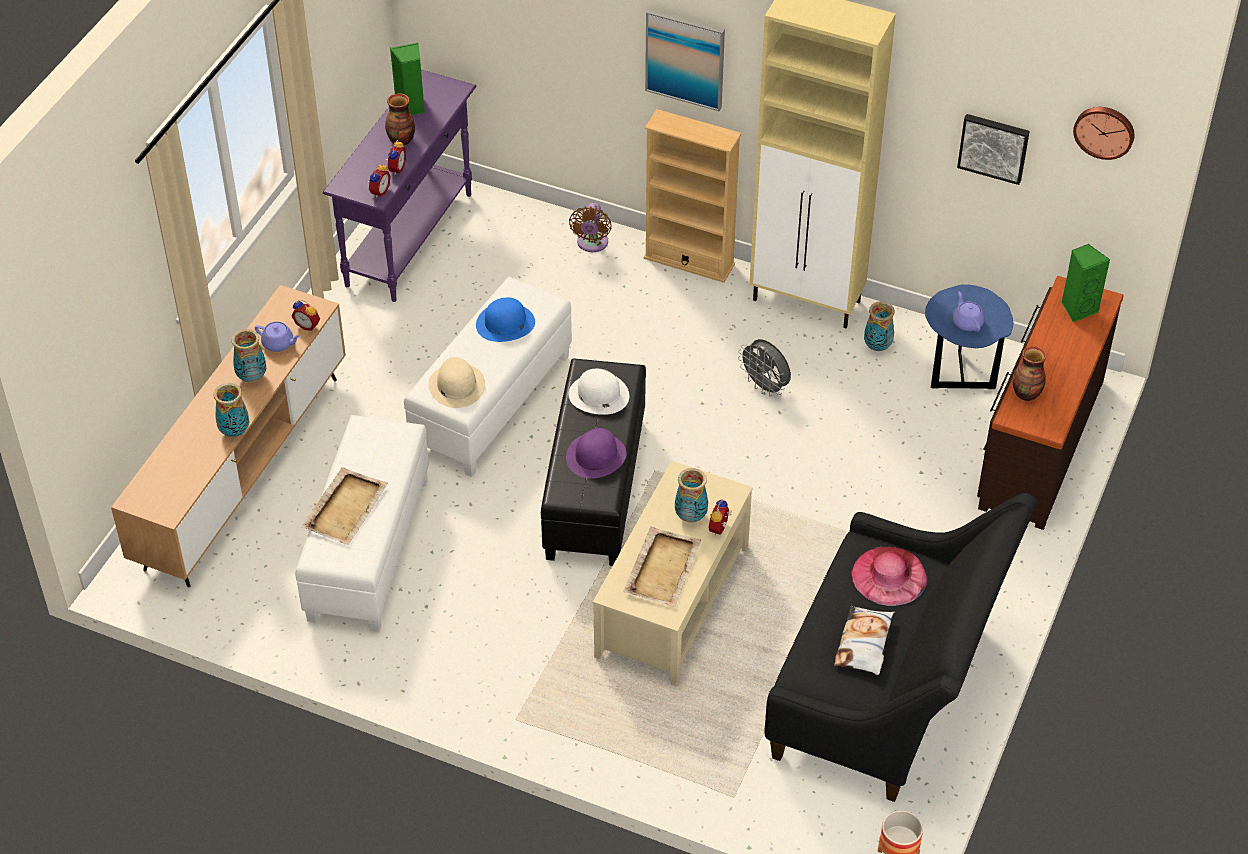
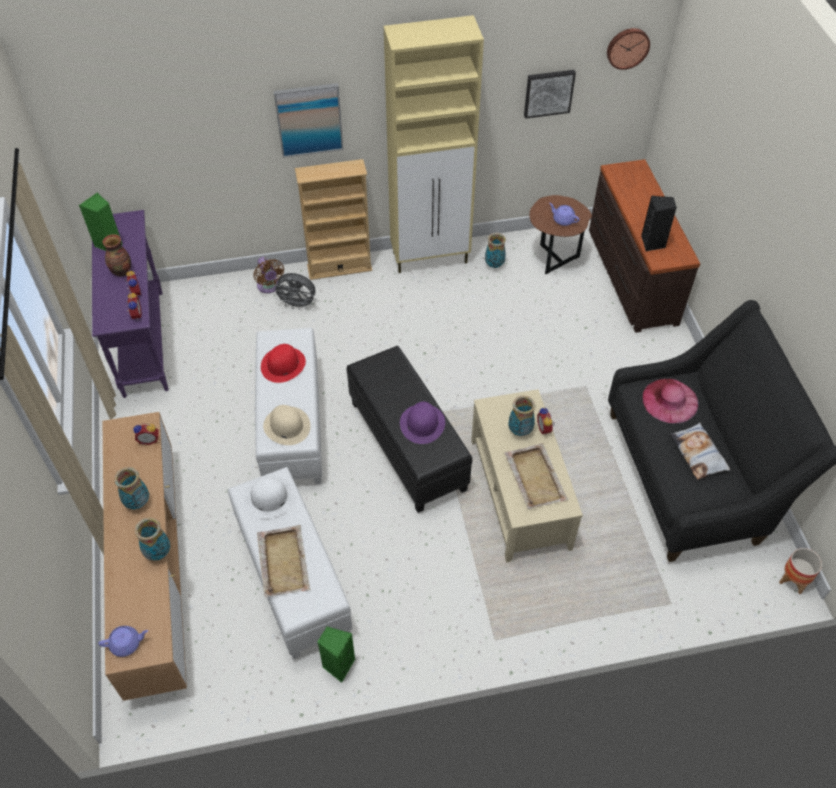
camera: 35 degrees left, 5 degrees up
purple teapot [255,322,301,352] -> purple teapot moved to [98,626,148,657]
blue hat [476,297,535,342] -> red hat [261,344,306,383]
white hat [568,369,629,415] -> white hat moved to [244,477,296,518]
grey fan [738,339,791,397] -> grey fan moved to [272,273,316,310]
blue side table [925,284,1013,389] -> brown side table [529,195,592,274]
vase [1012,346,1047,401] -> black speaker [641,195,677,252]
green speaker [1061,244,1110,323] -> green speaker moved to [317,627,355,683]

